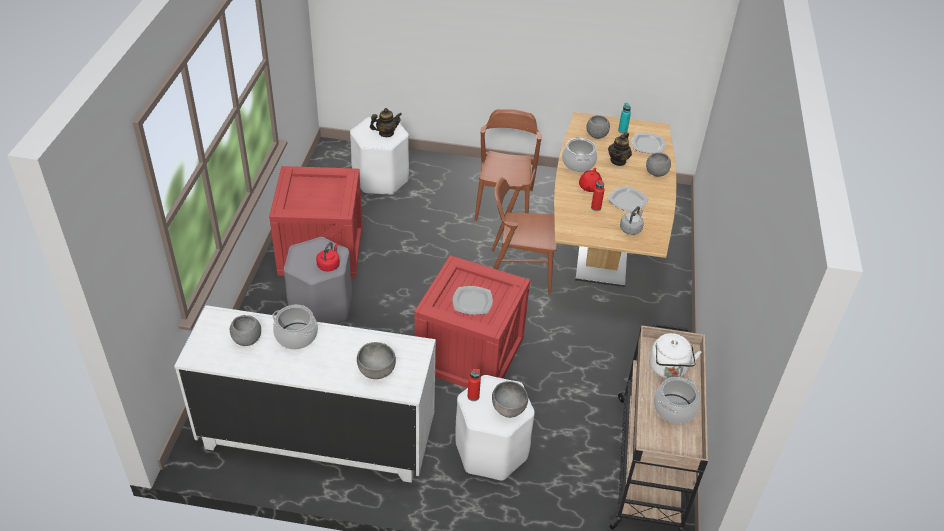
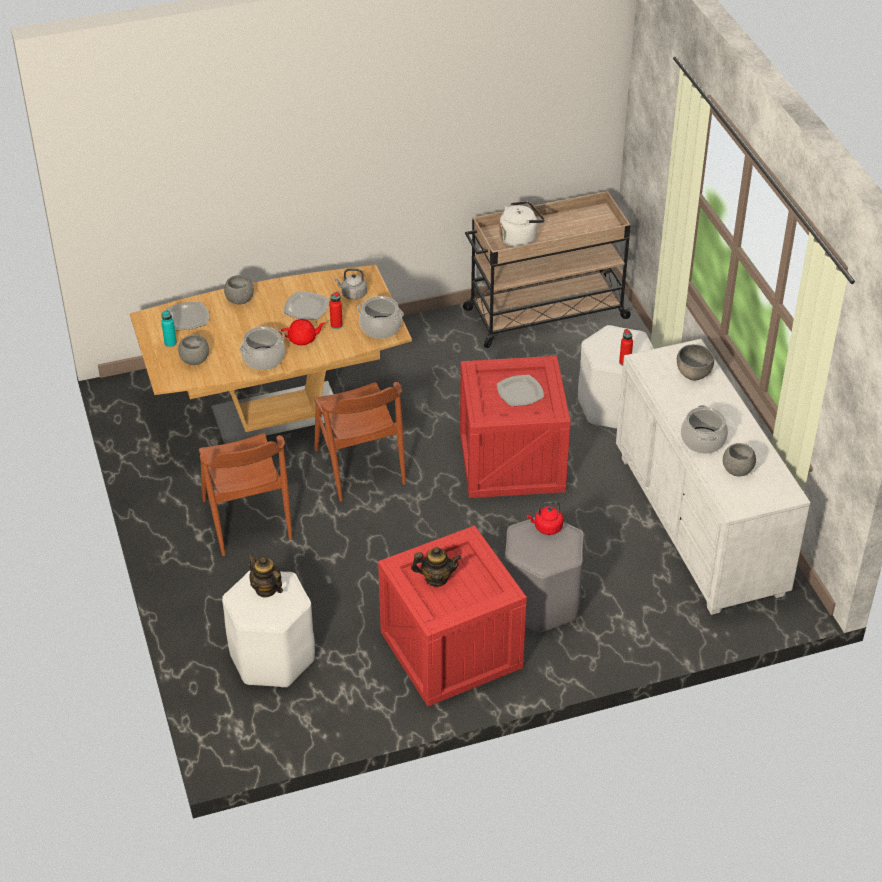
camera: 115 degrees left, 0 degrees up
brown chair [475,109,542,221] -> brown chair turned 90 degrees counterclockwise [199,433,292,556]
grey bowl [492,381,528,418] -> none
teapot [608,132,632,166] -> teapot moved to [411,547,461,587]
cooking pot [654,377,700,424] -> cooking pot moved to [357,296,404,339]

